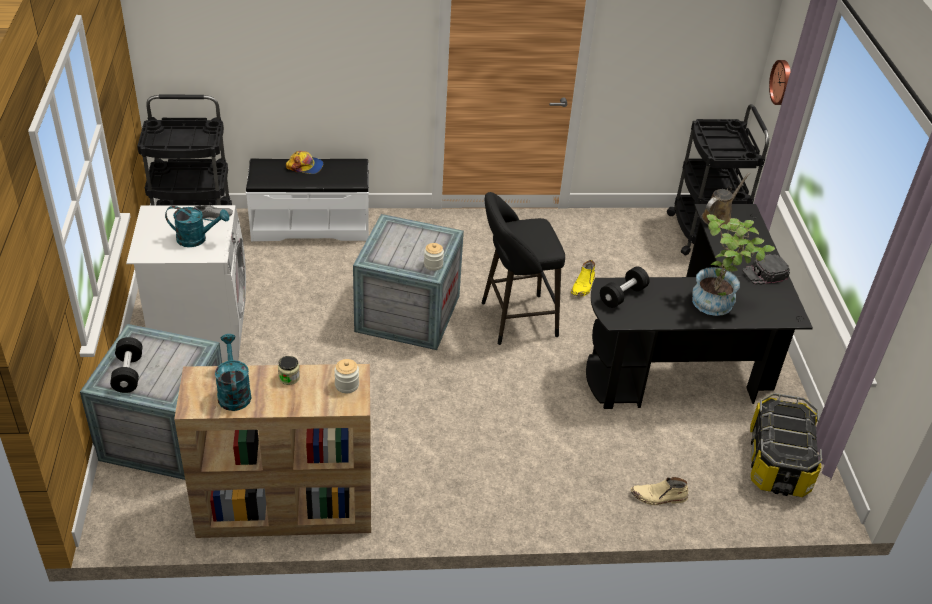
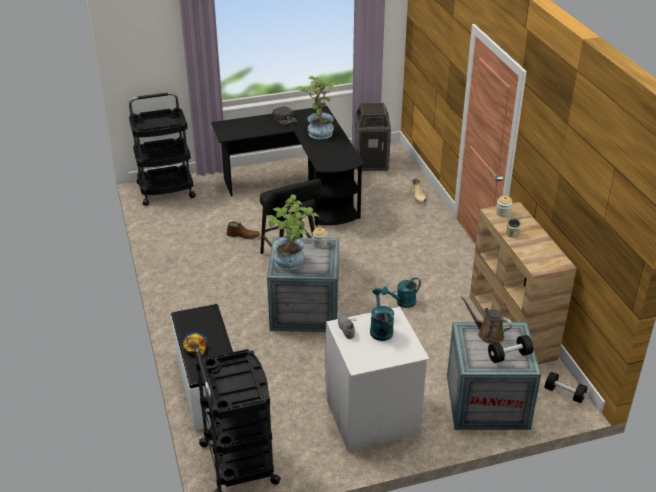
camera: 100 degrees left, 5 degrees down
turquoise watering can [215,334,251,411] -> turquoise watering can moved to [382,278,421,308]
yellow boot [571,260,595,297] -> brown boot [227,221,260,239]
black dumbbell [600,266,650,308] -> black dumbbell moved to [545,372,587,403]
brown watering can [702,173,750,226] -> brown watering can moved to [461,296,513,344]
storage box [750,393,822,497] -> trash can [355,103,391,171]
wall clock [769,60,791,105] -> none
none -> potted plant [266,195,319,270]

